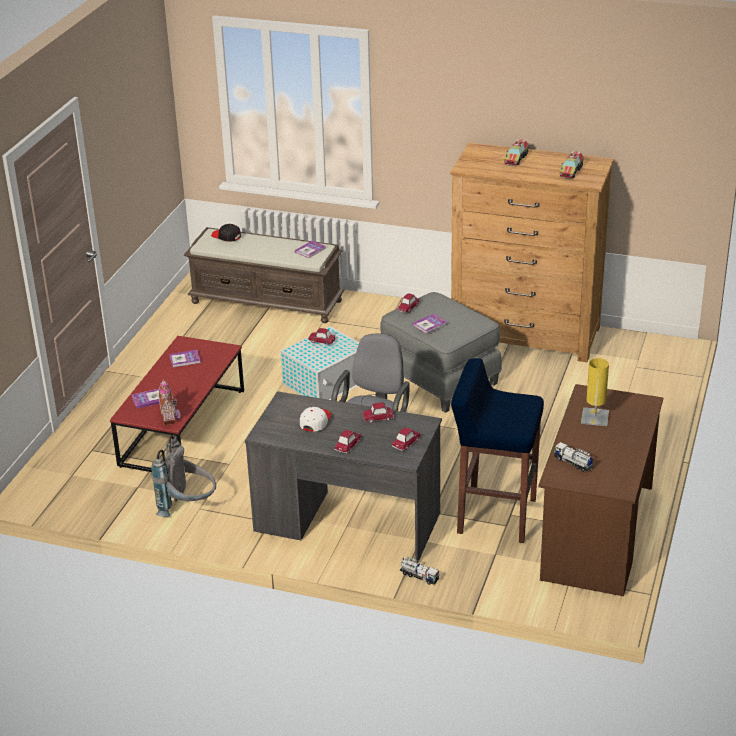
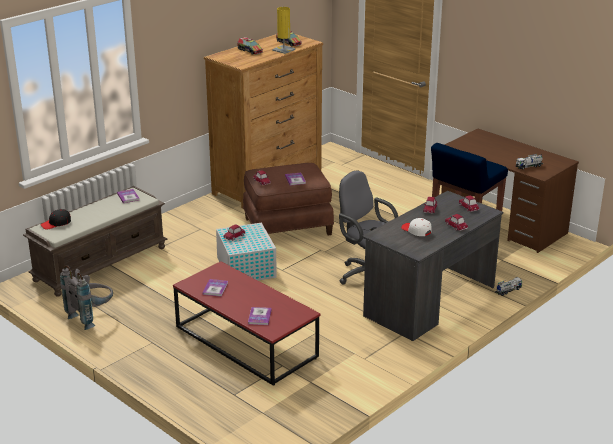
camera: 65 degrees left, 5 degrees down
grey backpack [151,435,216,517] -> grey backpack moved to [60,265,113,330]
toy house [158,379,181,425] -> none
grey ottoman [380,292,502,413] -> brown ottoman [243,163,334,235]
yellow table lamp [581,358,609,426] -> yellow table lamp moved to [272,7,296,54]

